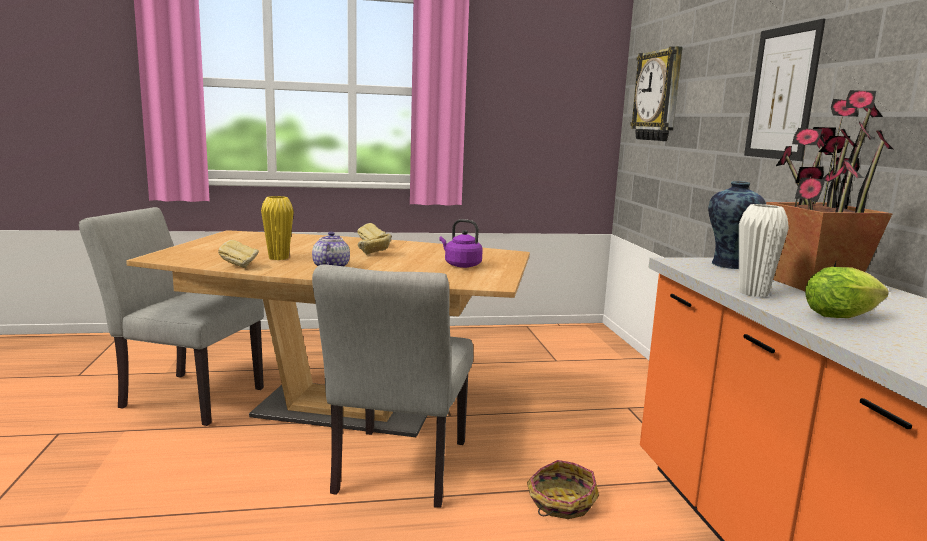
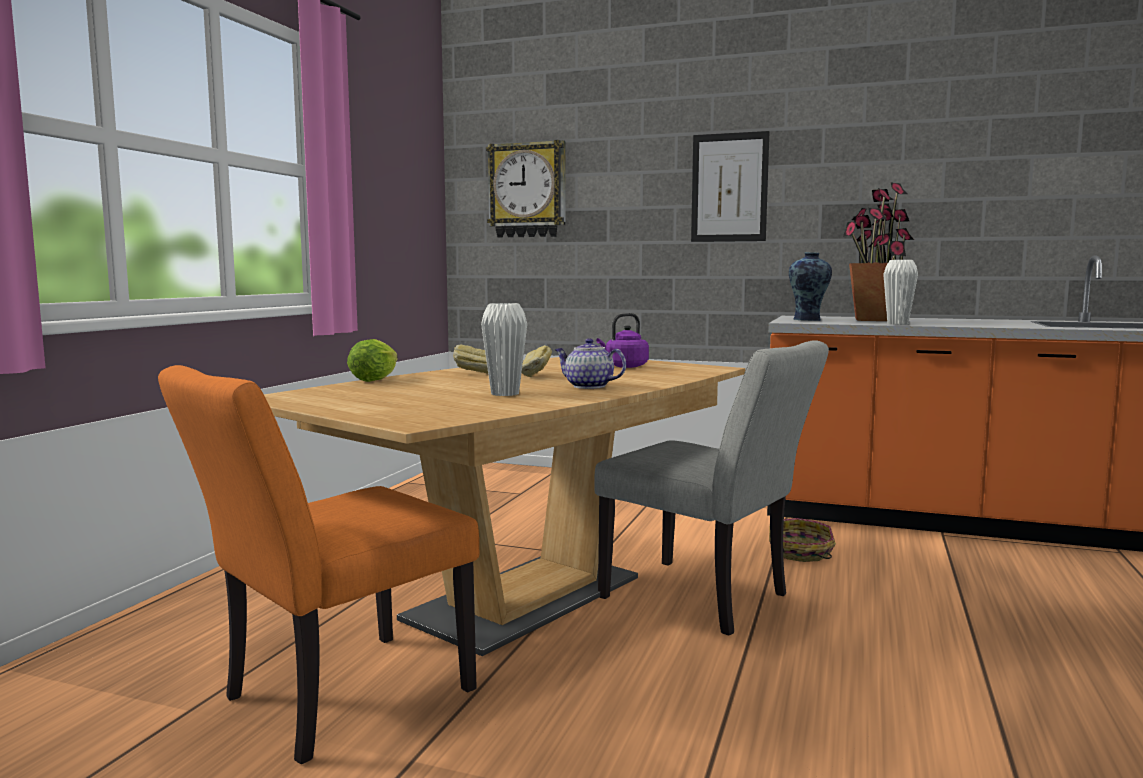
camera: 60 degrees left, 5 degrees down
grey chair [79,207,264,426] -> orange chair [158,365,479,764]
bread [218,240,259,268] -> none
yellow vase [261,196,294,260] -> white vase [481,303,527,396]
lettuce [805,267,889,318] -> lettuce moved to [347,339,398,382]

